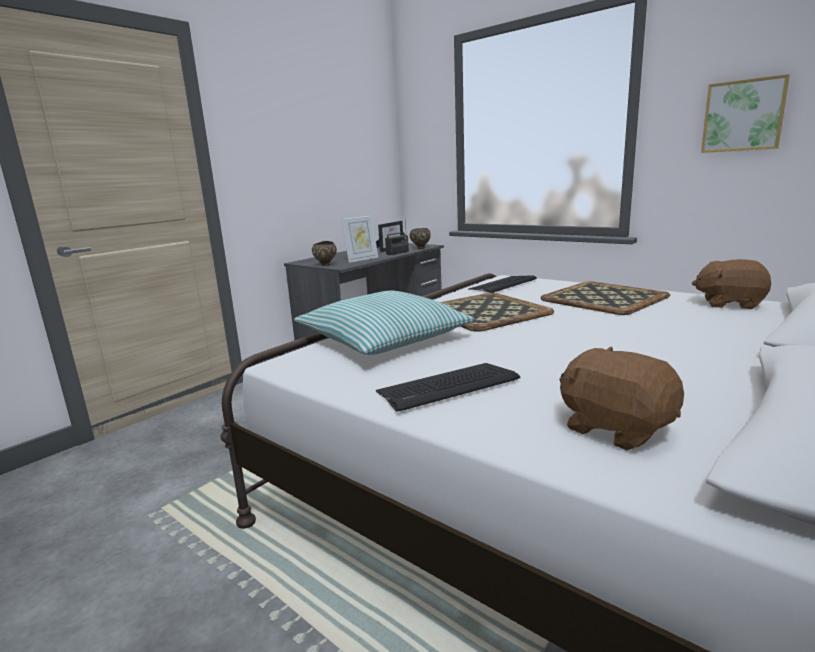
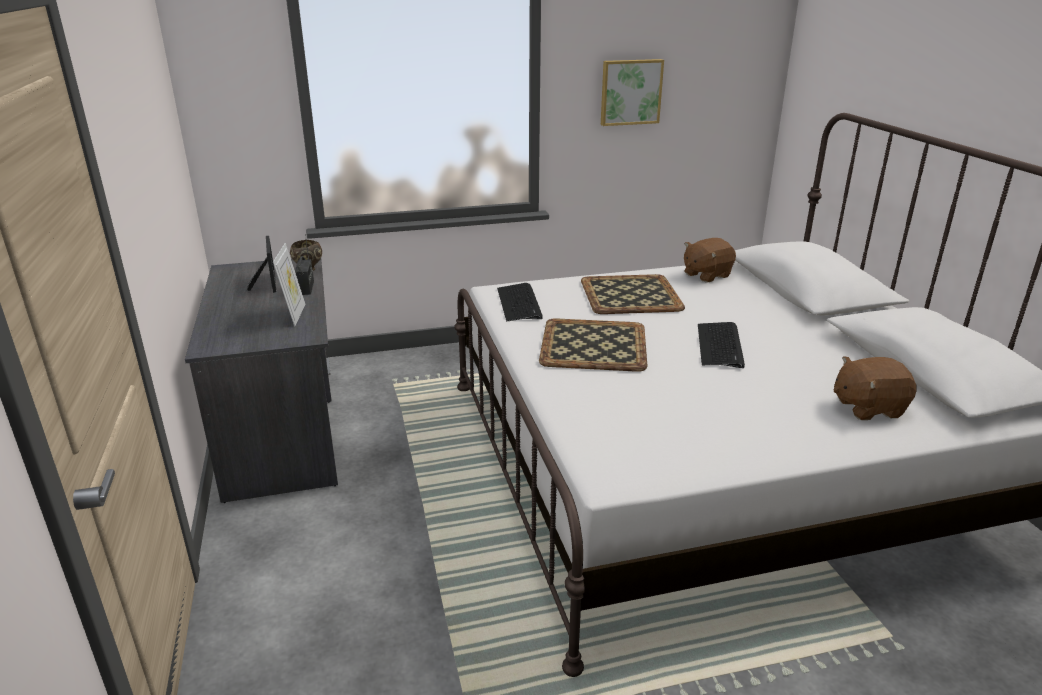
camera: 55 degrees left, 10 degrees up
pillow [294,291,475,355] -> none
brown bowl [312,241,337,266] -> none
keyboard [376,363,520,412] -> keyboard moved to [698,322,745,368]

